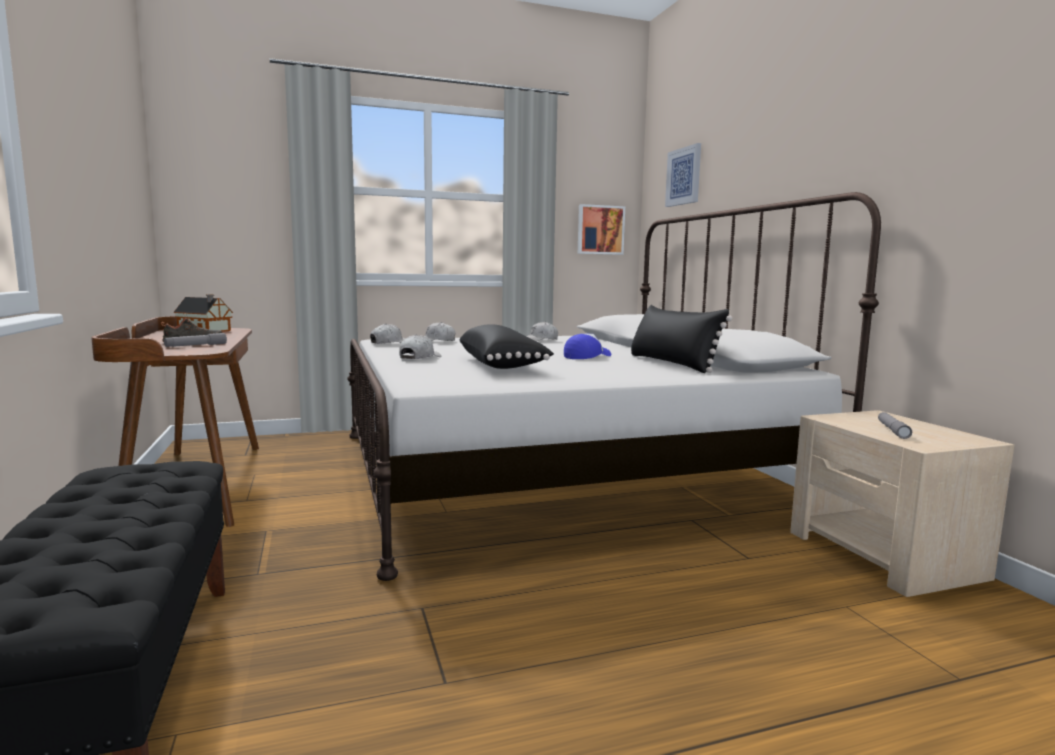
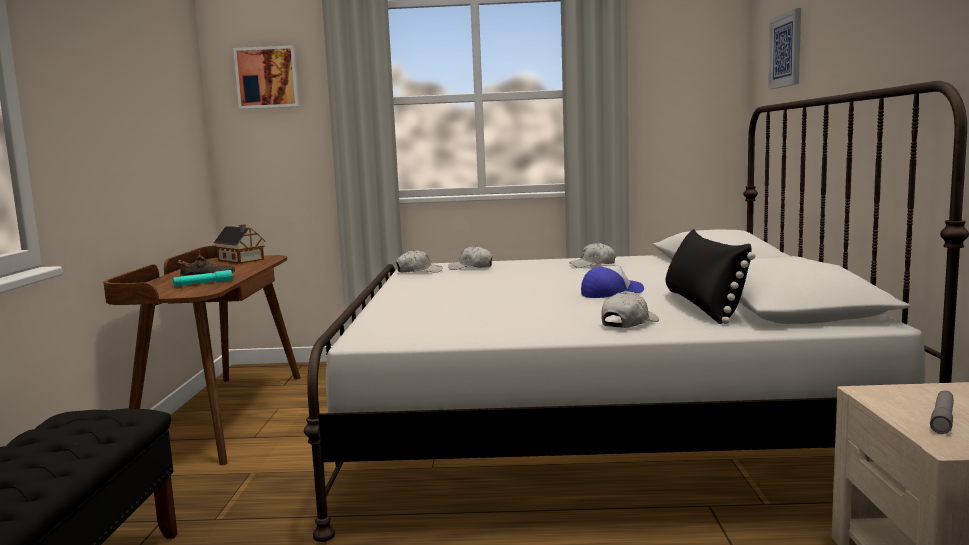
camera: 20 degrees right, 0 degrees up
grey flashlight [164,333,227,347] -> turquoise flashlight [173,270,233,286]
white cap [399,334,441,359] -> white cap moved to [601,292,659,328]
black pillow [459,324,554,369] -> none
picture [578,204,625,255] -> picture moved to [233,45,300,109]

